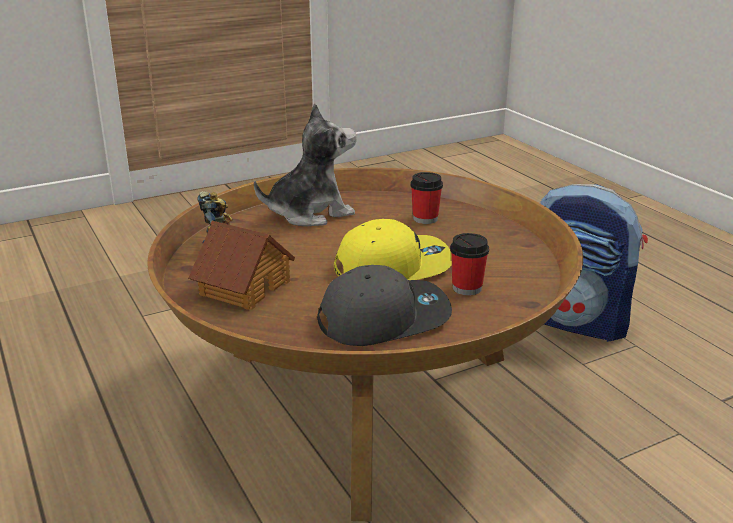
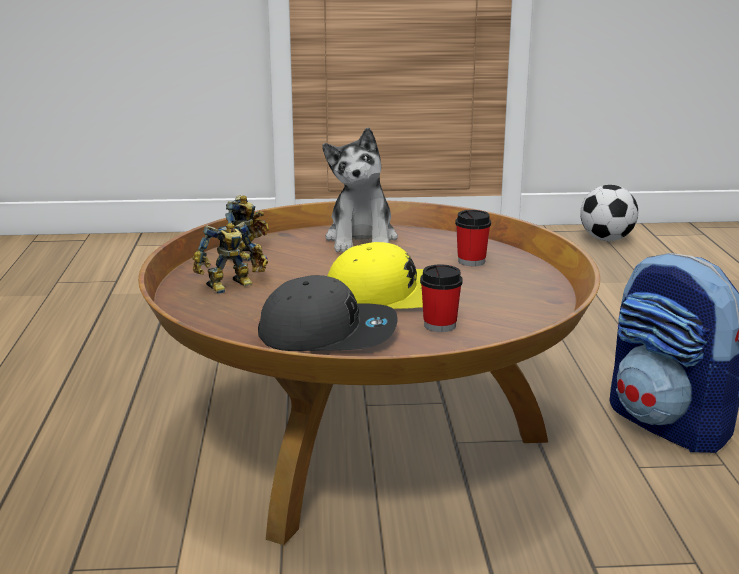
camera: 25 degrees right, 5 degrees down
toy house [189,221,295,310] -> toy robot [192,222,268,294]
plush toy [254,103,357,227] -> plush toy turned 90 degrees clockwise [323,127,398,252]
none -> football [580,185,638,241]

